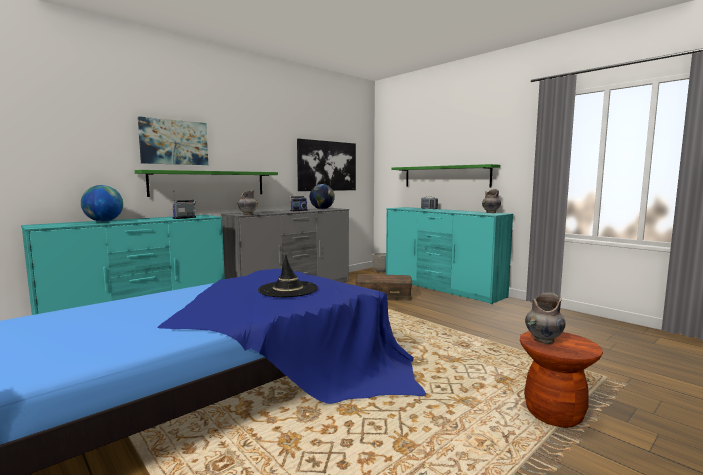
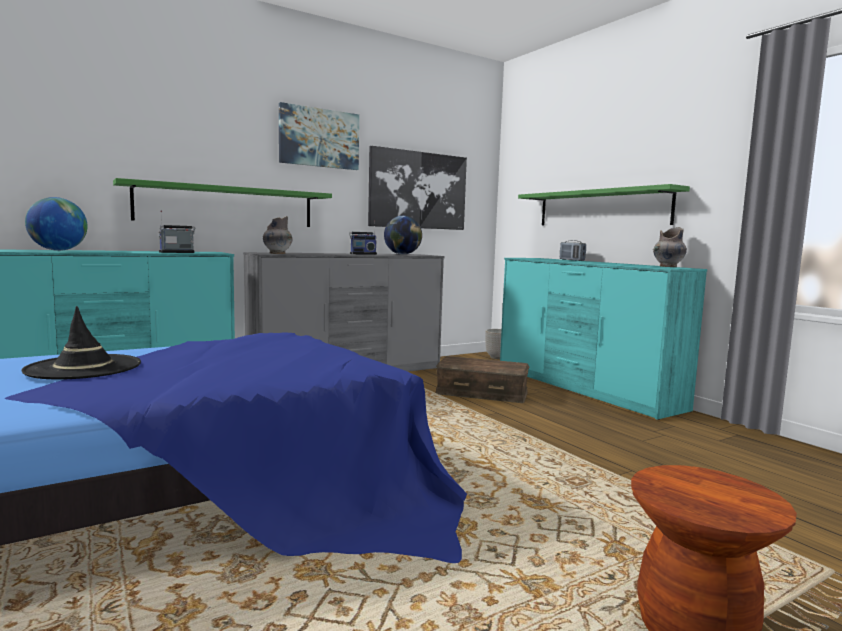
camera: 10 degrees right, 0 degrees up
picture [138,116,208,165] -> picture moved to [279,102,359,170]
black hat [258,255,318,297] -> black hat moved to [21,306,141,379]
grey vase [525,292,565,344] -> none

